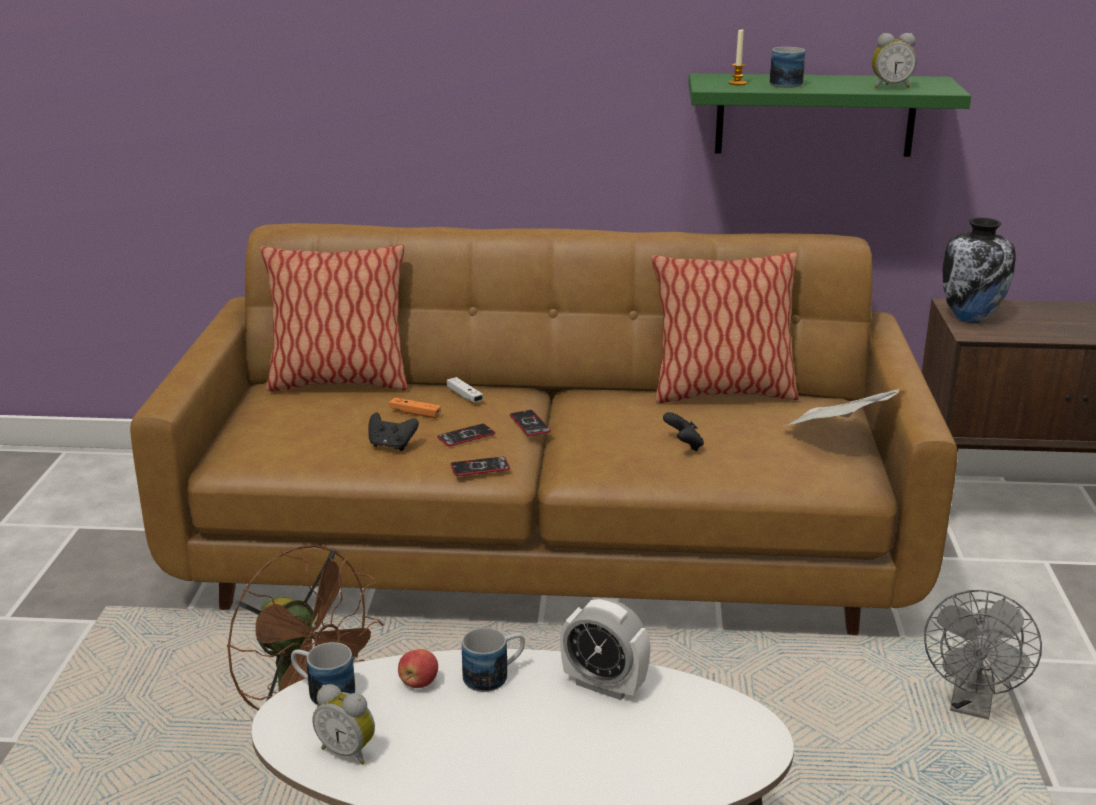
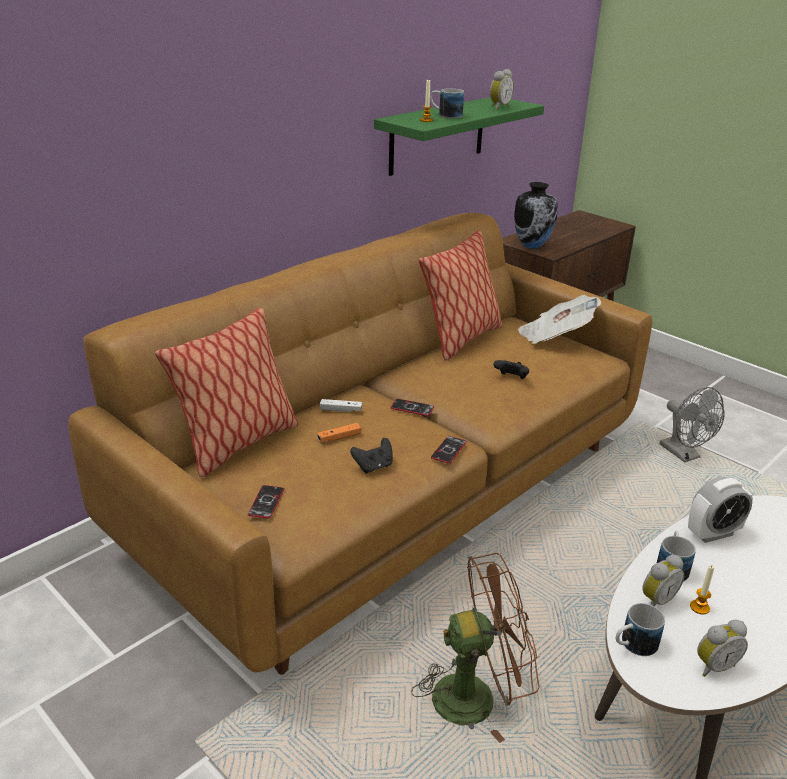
camera: 50 degrees left, 5 degrees up
apple [398,649,438,688] -> alarm clock [642,555,684,606]
phone [437,424,495,446] -> phone moved to [248,485,284,519]
none -> candle [690,566,715,614]

